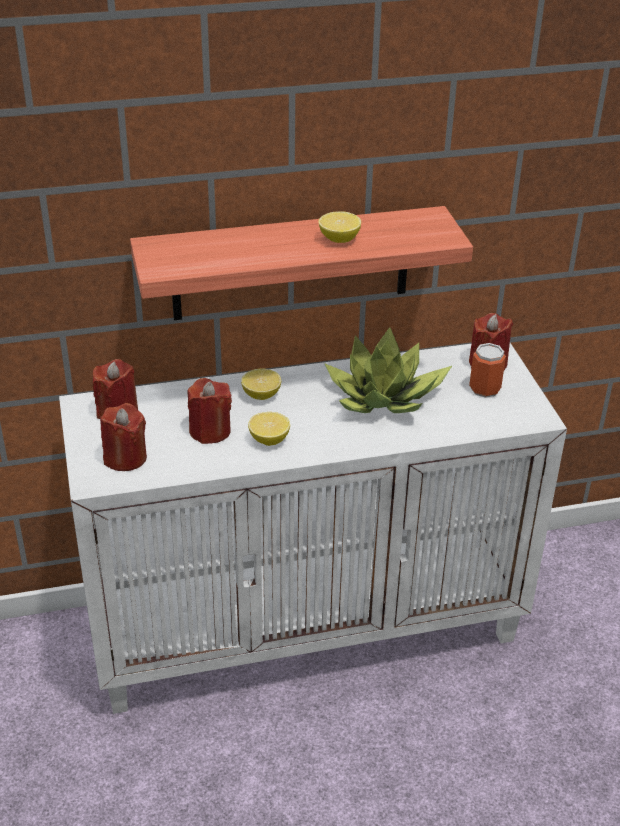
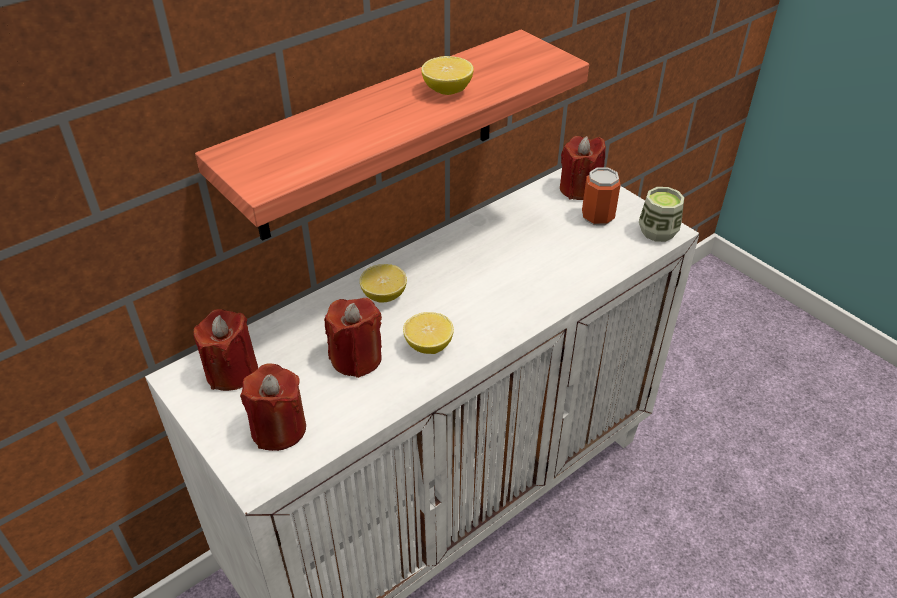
camera: 25 degrees left, 5 degrees up
potted plant [324,327,452,413] -> none
none -> cup [639,187,684,242]

